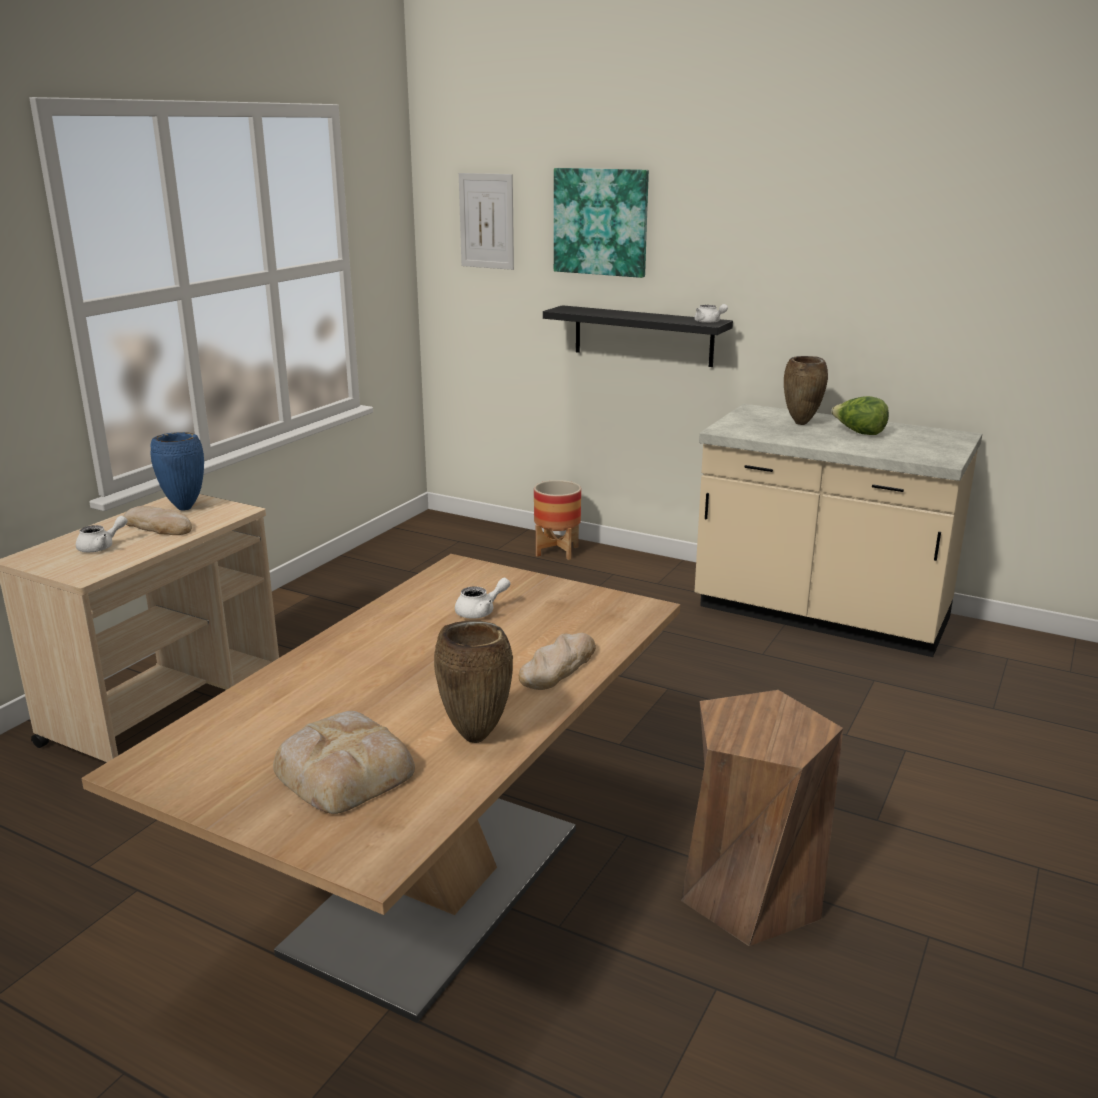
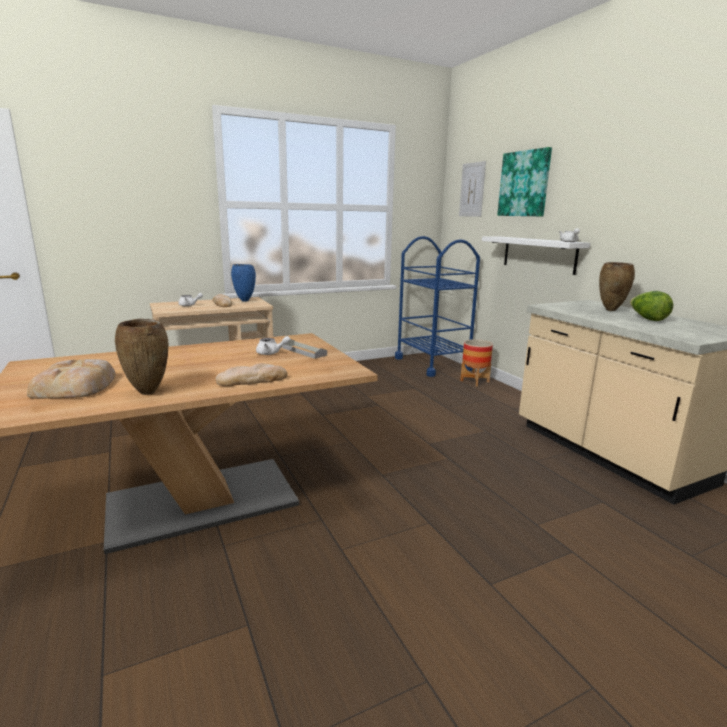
camera: 35 degrees right, 5 degrees down
black shelf [543,305,733,367] -> white shelf [482,237,590,275]
brown stool [681,690,843,946] -> none
none -> grey tray [282,339,327,359]
none -> blue cart [395,236,480,377]

